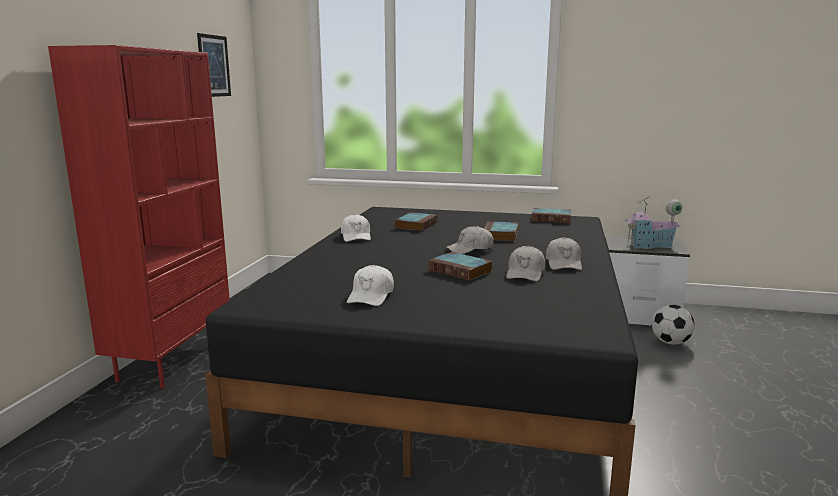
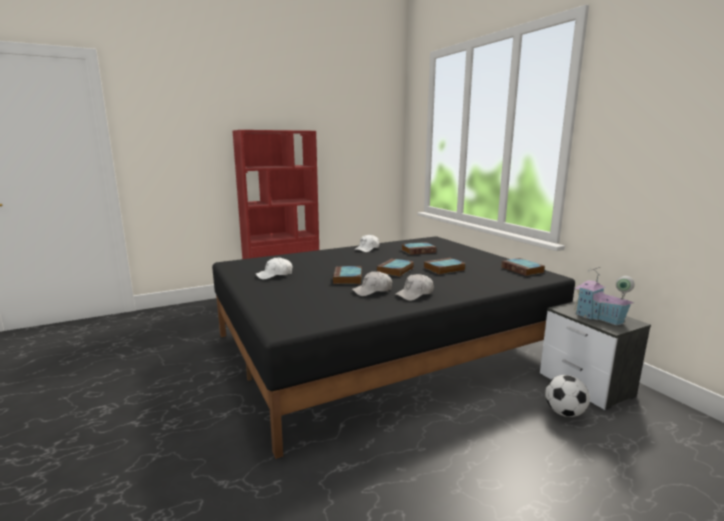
camera: 50 degrees right, 0 degrees up
picture [197,33,231,97] -> none
white cap [446,226,494,254] -> book [377,259,414,277]

